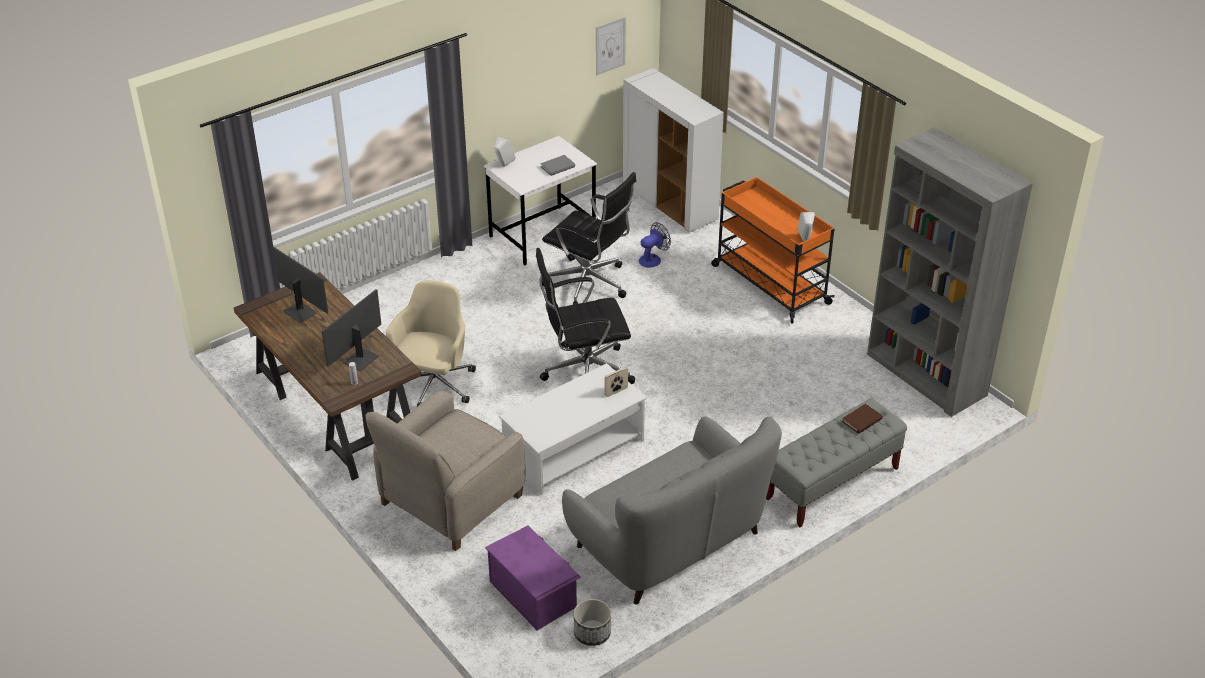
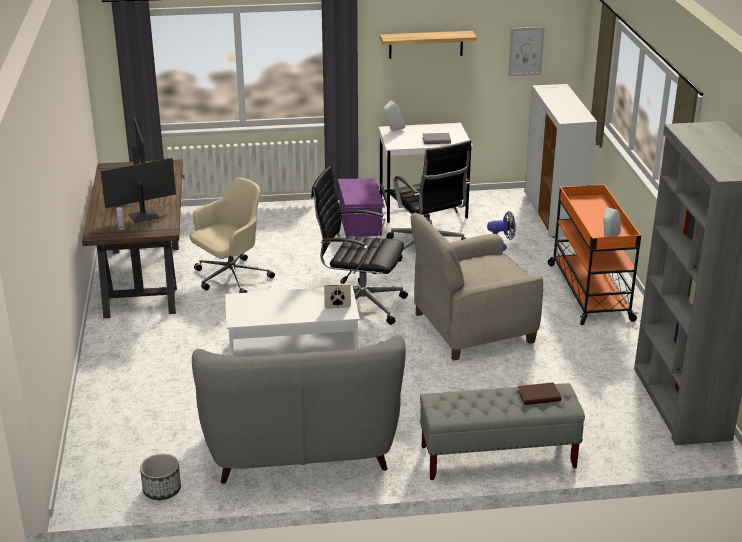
camera: 30 degrees right, 10 degrees down
beige armchair [365,391,525,551] -> beige armchair moved to [411,213,543,361]
purple storage box [485,525,581,630] -> purple storage box moved to [338,178,385,237]
none -> shelf [380,31,477,59]

